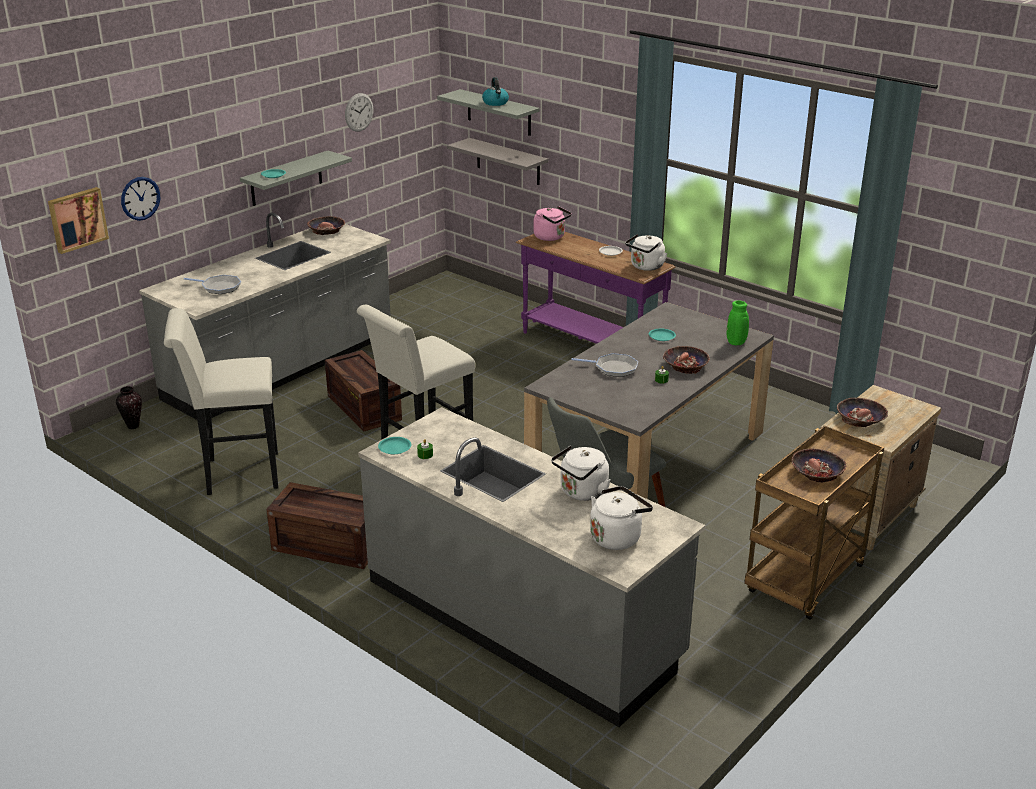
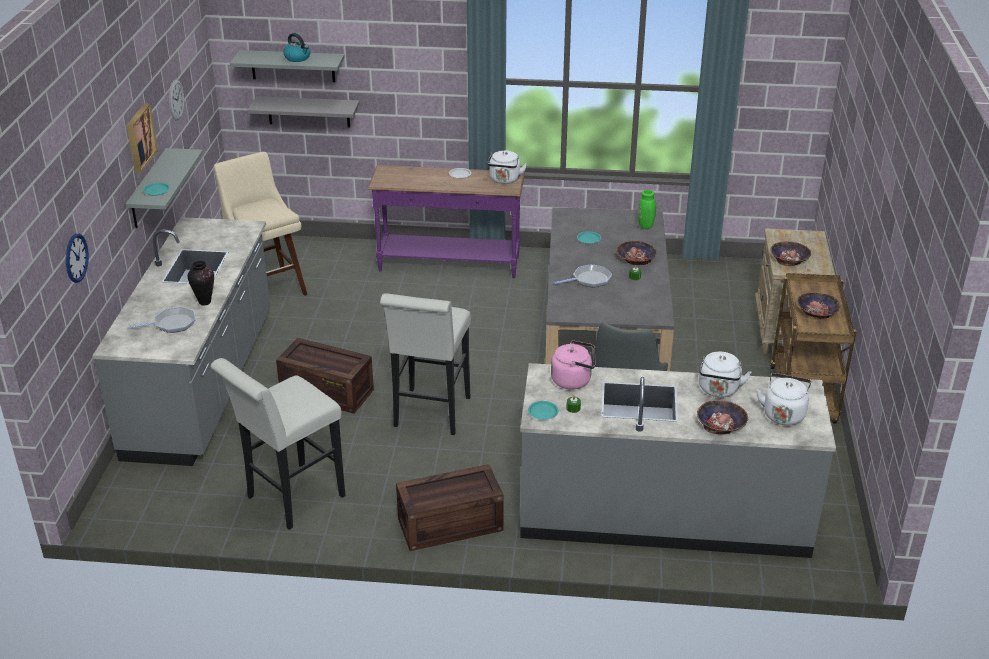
camera: 35 degrees left, 5 degrees up
picture [48,187,109,254] -> picture moved to [127,103,158,173]
vase [116,386,142,429] -> vase moved to [188,261,214,306]
bowl [307,216,345,235] -> bowl moved to [697,400,748,434]
pink kettle [533,206,571,241] -> pink kettle moved to [551,340,596,390]
none -> beige stool [214,152,308,296]

